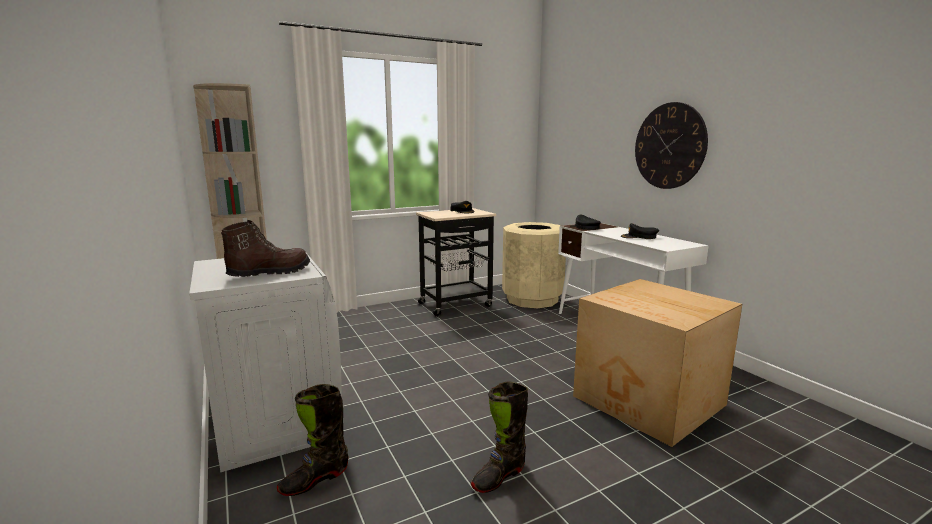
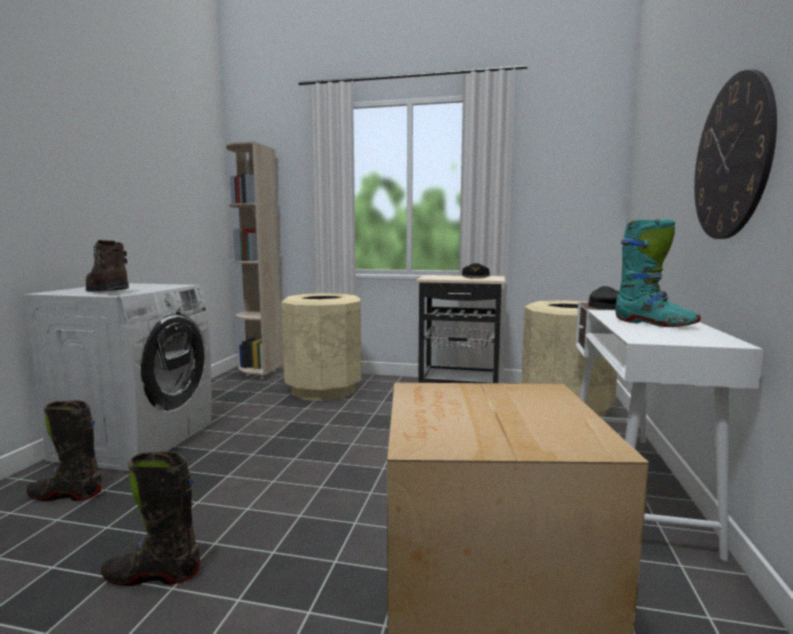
camera: 40 degrees right, 5 degrees down
brown boot [221,220,310,277] -> brown boot turned 135 degrees counterclockwise [86,240,129,292]
black cap [621,223,659,239] -> turquoise boot [615,219,701,327]
none -> beige trash can [281,293,361,401]

